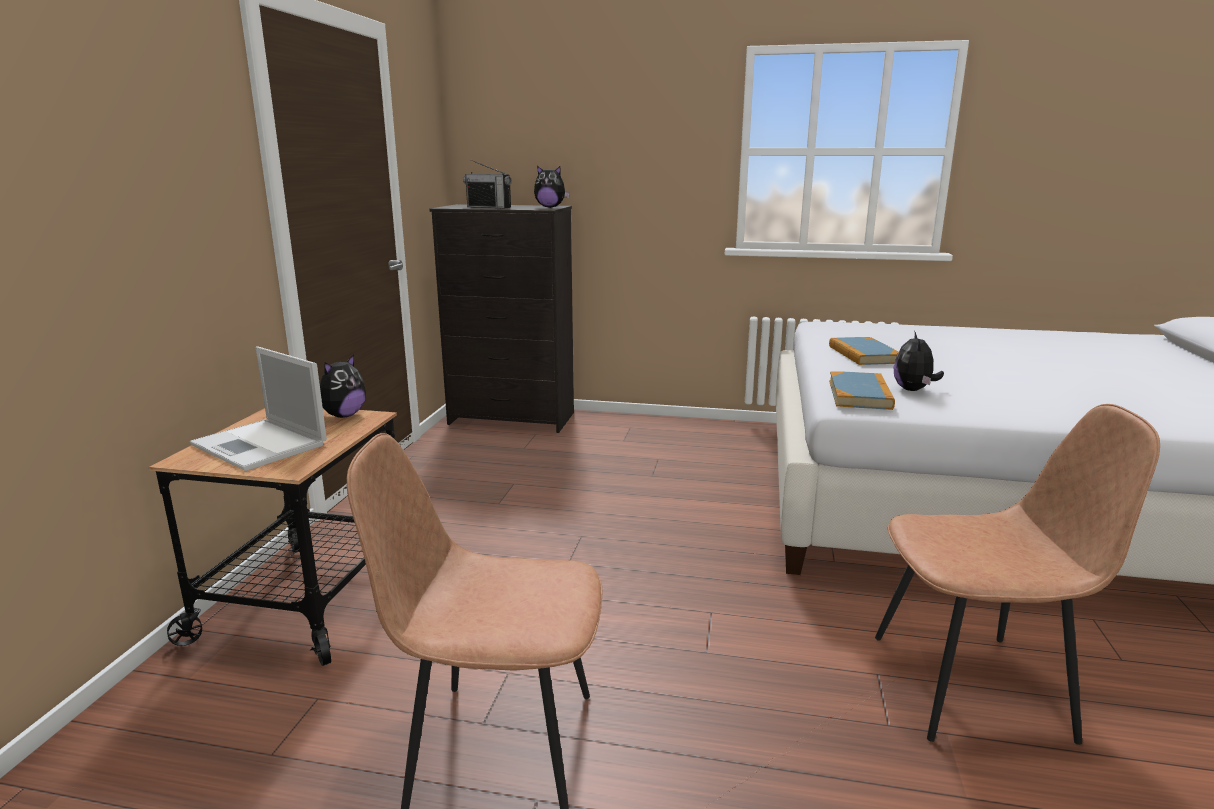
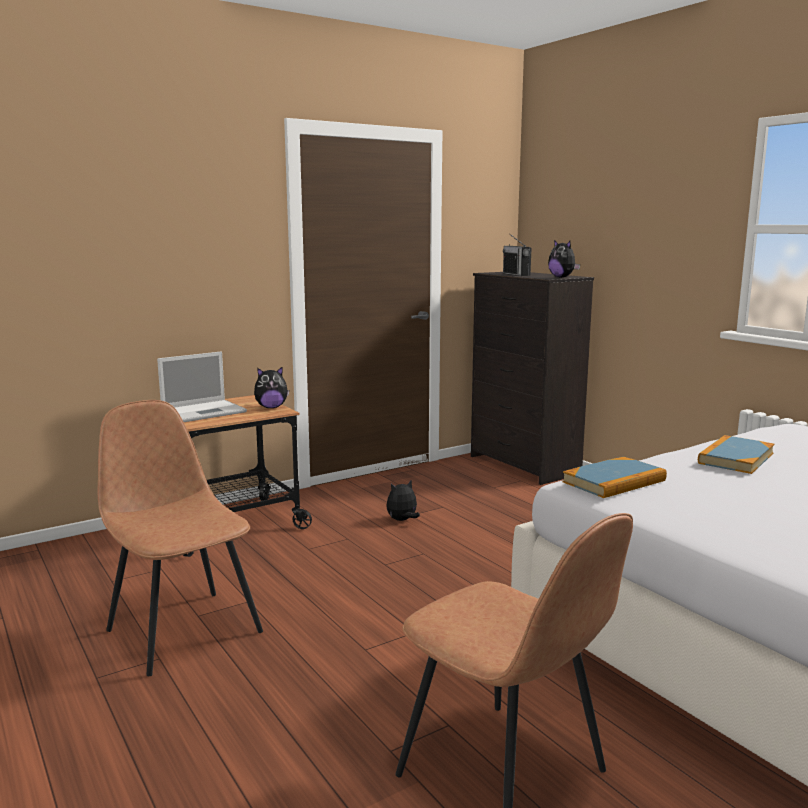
camera: 45 degrees right, 5 degrees down
laptop [190,347,327,471] -> laptop turned 120 degrees counterclockwise [157,351,247,422]
plush toy [894,332,944,391] -> plush toy moved to [386,480,420,521]

